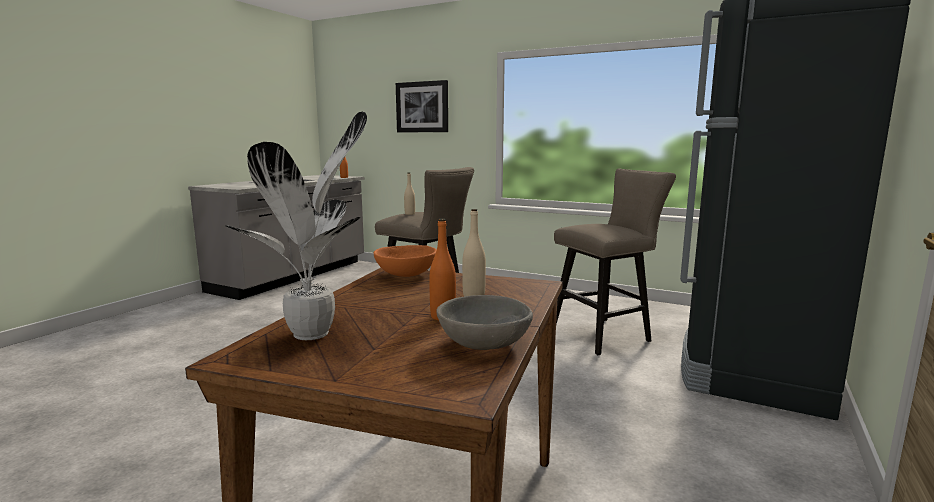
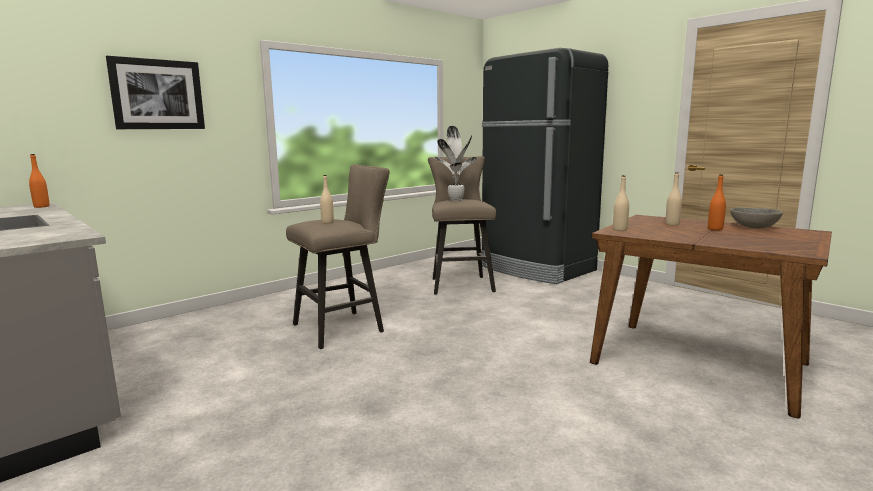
camera: 70 degrees left, 0 degrees up
potted plant [226,111,367,340] -> potted plant moved to [434,126,477,201]
orange bowl [374,245,437,277] -> beige bottle [613,175,629,231]

